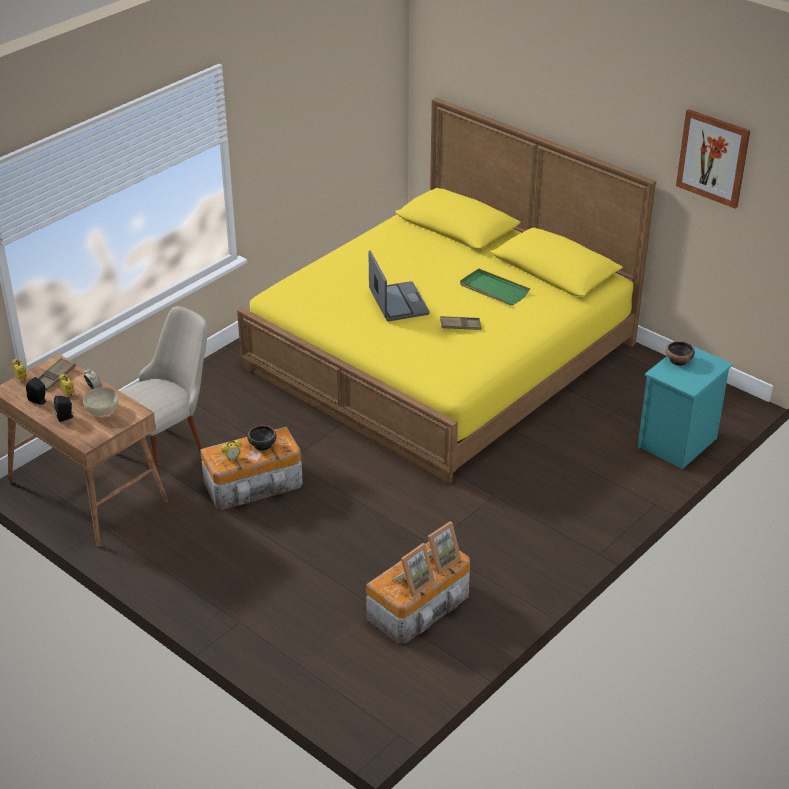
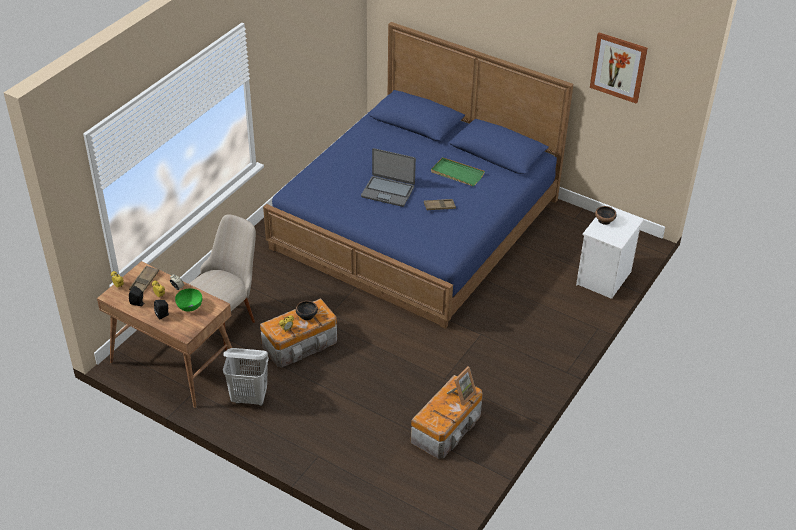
camera: 10 degrees left, 5 degrees up
beige bowl [83,387,118,416] -> green bowl [175,288,202,312]
yellow bed [237,97,656,484] -> blue bed [263,22,573,329]
laptop [369,250,430,321] -> laptop turned 135 degrees clockwise [361,148,416,207]
picture frame [394,543,435,597] -> none
turquoise nightstand [637,345,733,469] -> white nightstand [576,205,644,299]
none -> white laundry basket [223,348,269,406]

